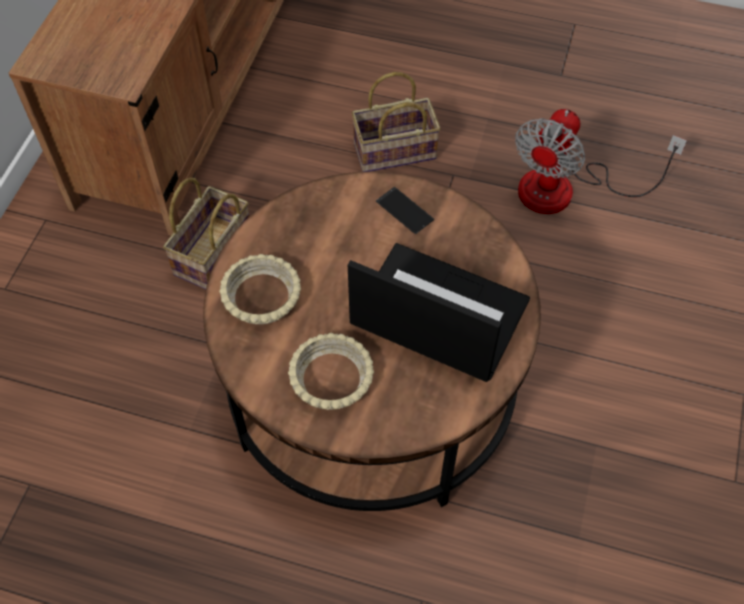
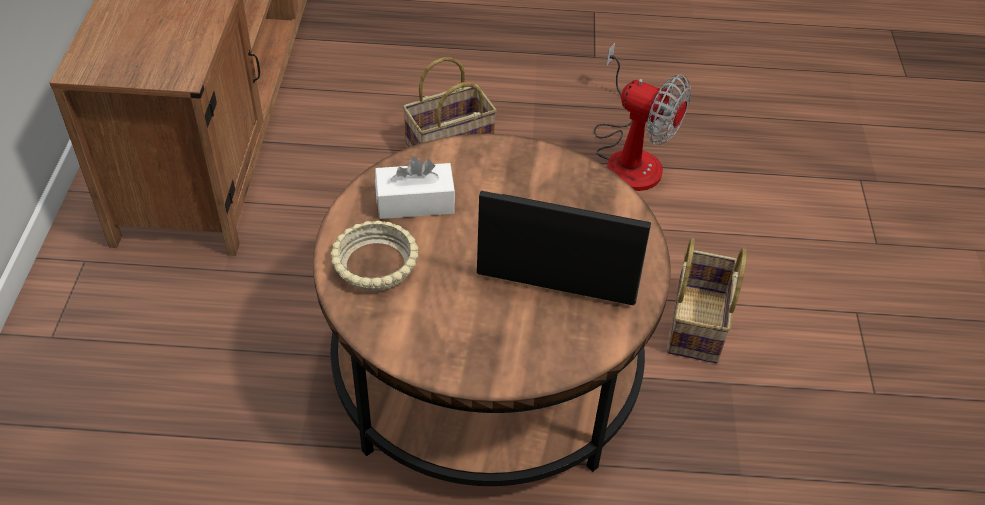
camera: 15 degrees left, 10 degrees down
basket [163,178,249,289] -> basket moved to [668,238,747,363]
beige bowl [288,333,374,410] -> none
phone [376,186,434,235] -> none
fan [515,109,687,214] -> fan turned 75 degrees counterclockwise [594,43,691,191]
none -> white tissue box [375,157,455,219]

